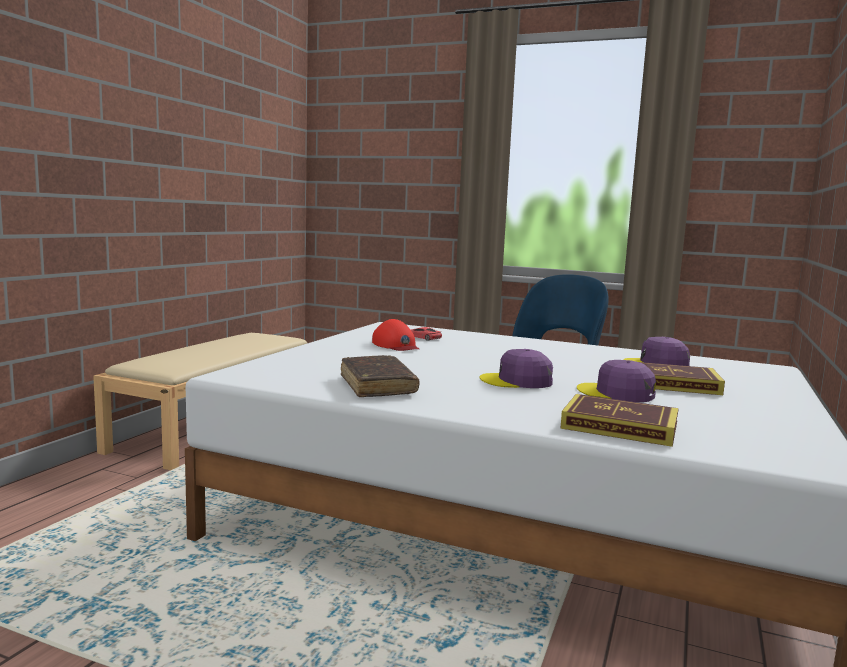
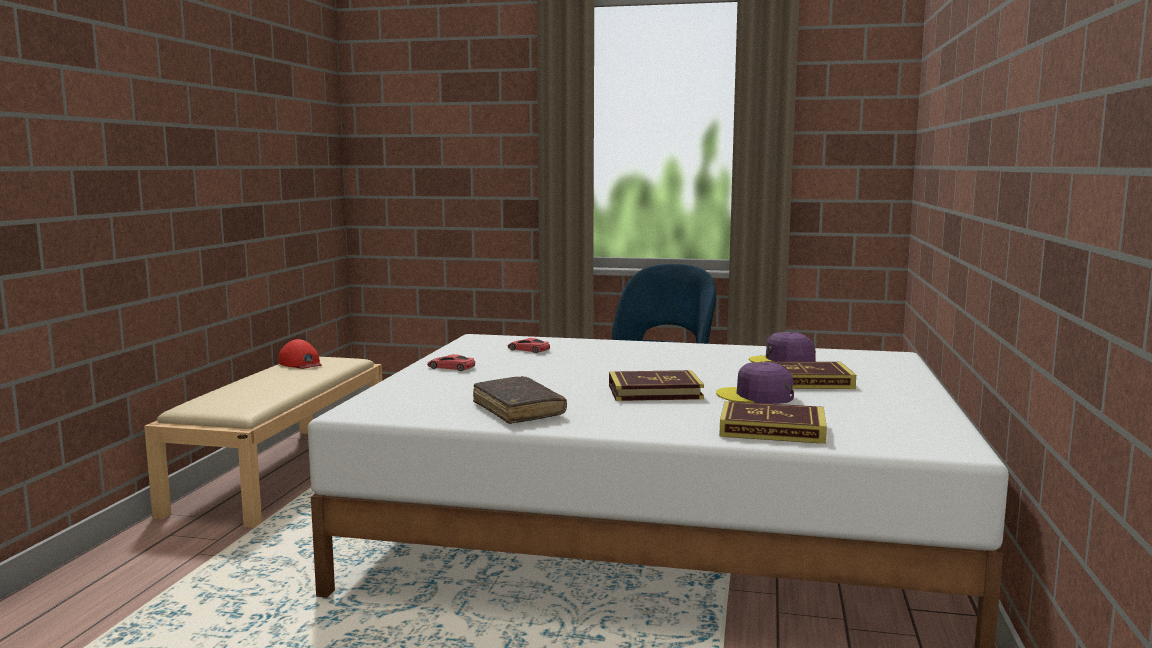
camera: 10 degrees left, 0 degrees up
red cap [372,319,419,351] -> red cap moved to [278,339,322,369]
purple cap [480,349,553,388] -> book [609,370,704,401]
none -> red toy car [427,354,475,371]

